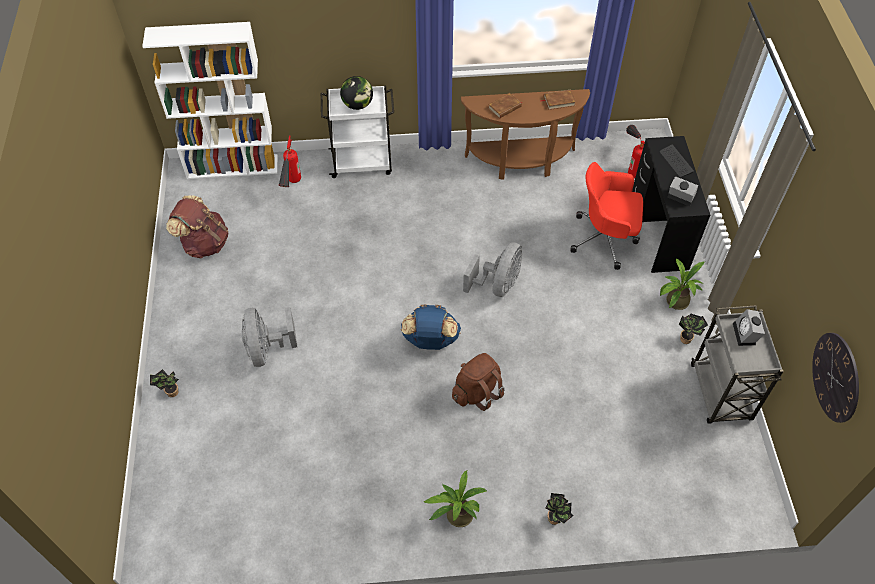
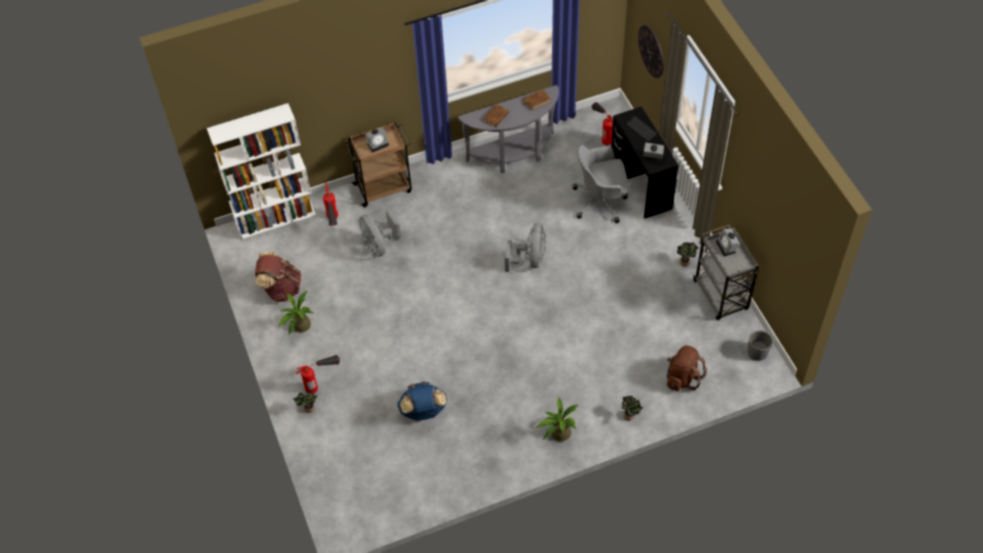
camera: 15 degrees left, 0 degrees up
grey fan [242,307,297,367] -> grey fan moved to [359,209,401,257]
white cart [321,85,394,178] -> brown cart [344,122,412,207]
globe [340,76,373,110] -> alarm clock [365,127,389,153]
blue backpack [401,305,461,350] -> blue backpack moved to [397,381,447,421]
brown backpack [452,353,505,411] -> brown backpack moved to [667,345,707,391]
brown console table [461,89,590,180] -> grey console table [458,85,559,173]
red office chair [570,162,643,270] -> grey office chair [572,145,629,223]
potted plant [660,258,705,310] -> potted plant moved to [279,291,313,334]
wall clock [812,333,859,423] -> wall clock moved to [638,25,664,78]
none -> fire extinguisher [296,355,340,394]
none -> grey planter [747,330,773,361]

